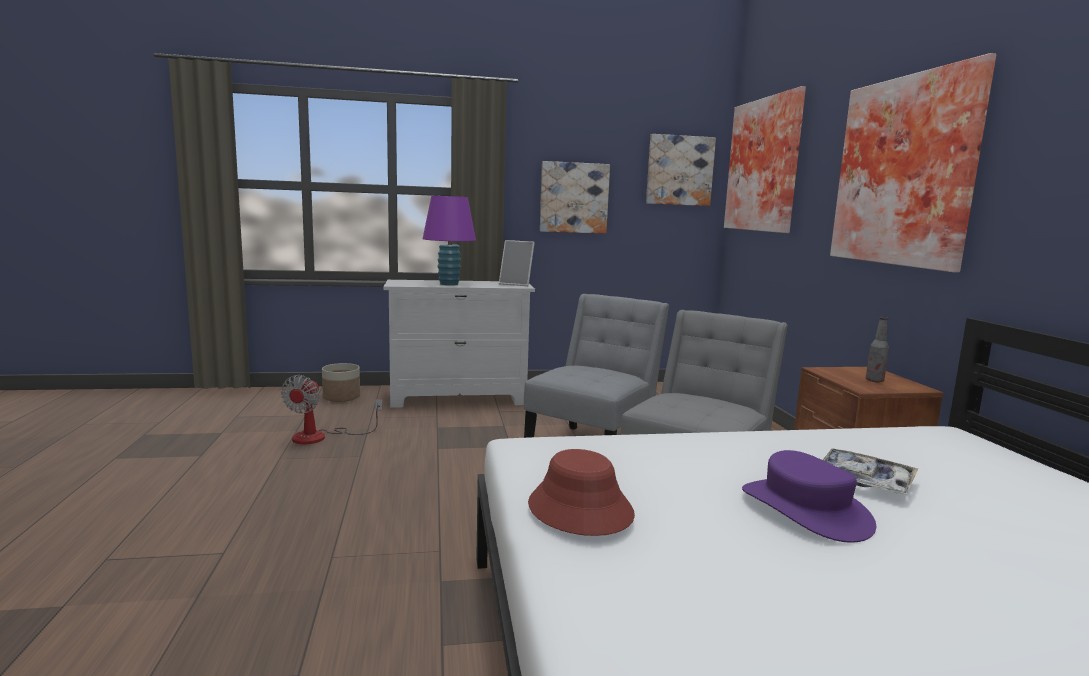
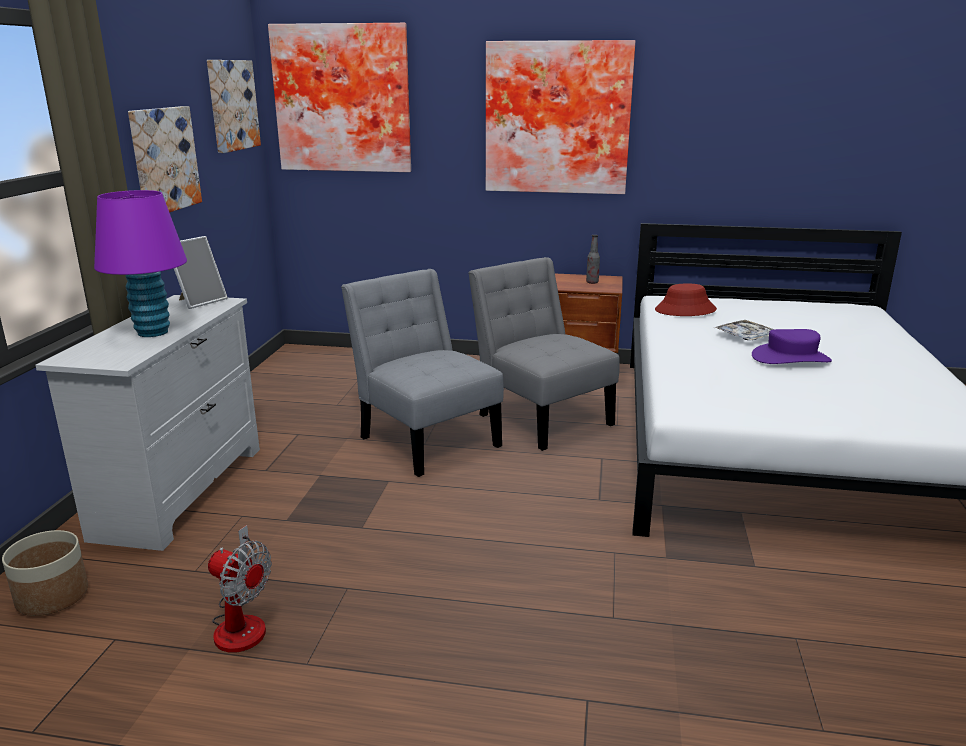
camera: 70 degrees left, 10 degrees up
red hat [528,449,635,536] -> red hat moved to [655,283,717,316]

